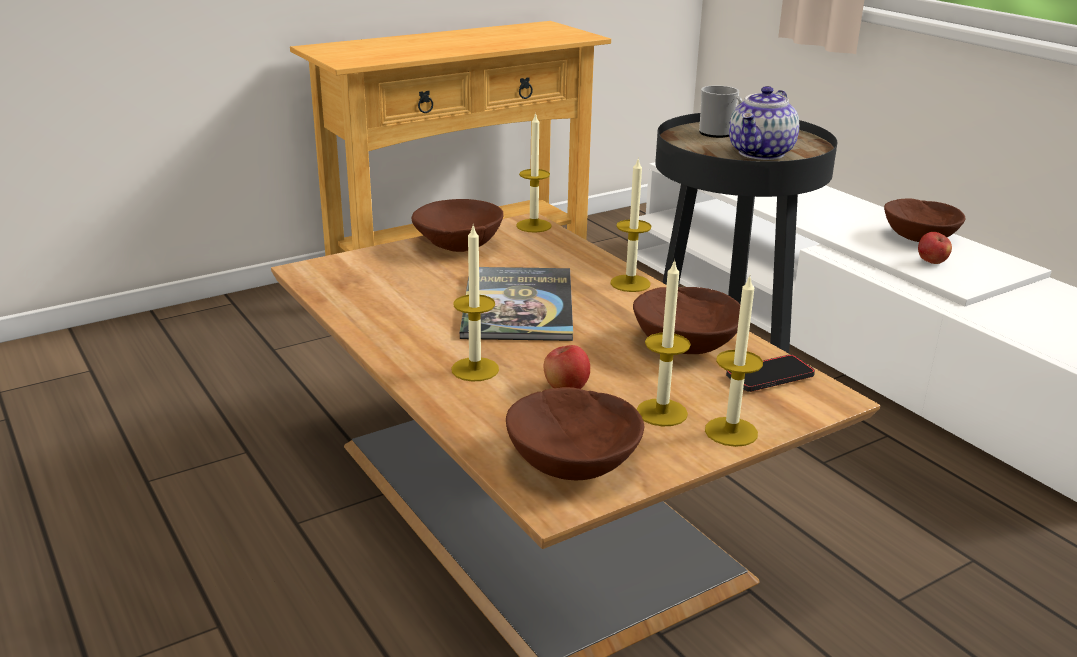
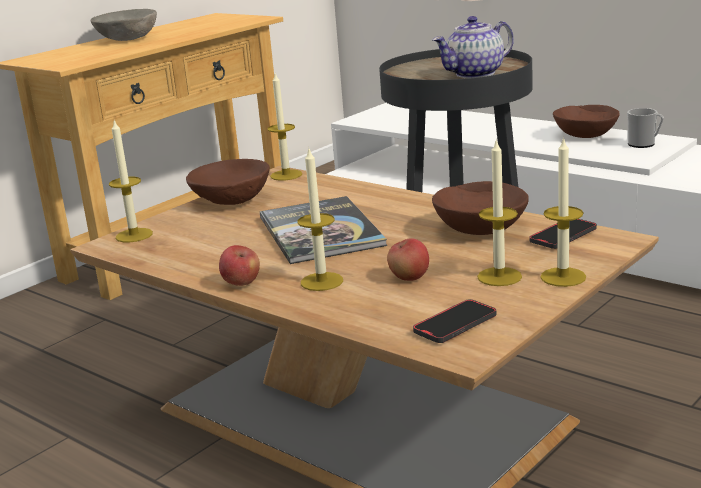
camera: 15 degrees left, 5 degrees down
brown bowl [506,387,644,480] -> phone [413,299,496,343]
candle [610,159,651,292] -> candle moved to [109,120,153,243]
mug [699,85,743,138] -> mug moved to [627,108,664,148]
teapot [729,86,799,160] -> teapot turned 45 degrees clockwise [432,16,514,78]
apple [918,232,952,264] -> apple moved to [219,245,260,286]
none -> grey bowl [91,9,157,41]

